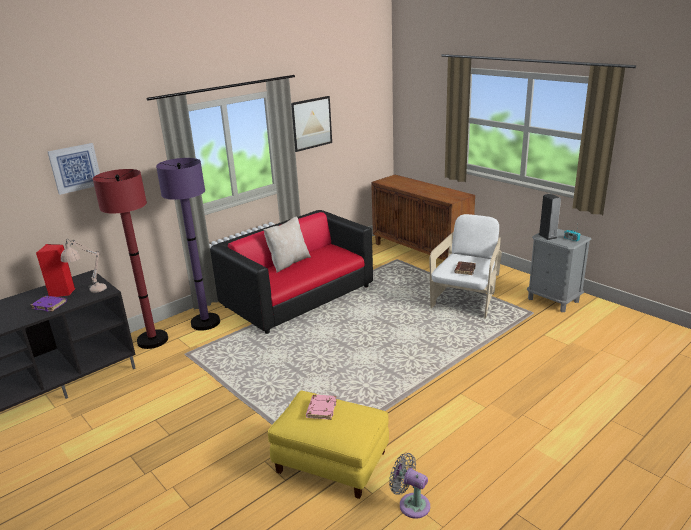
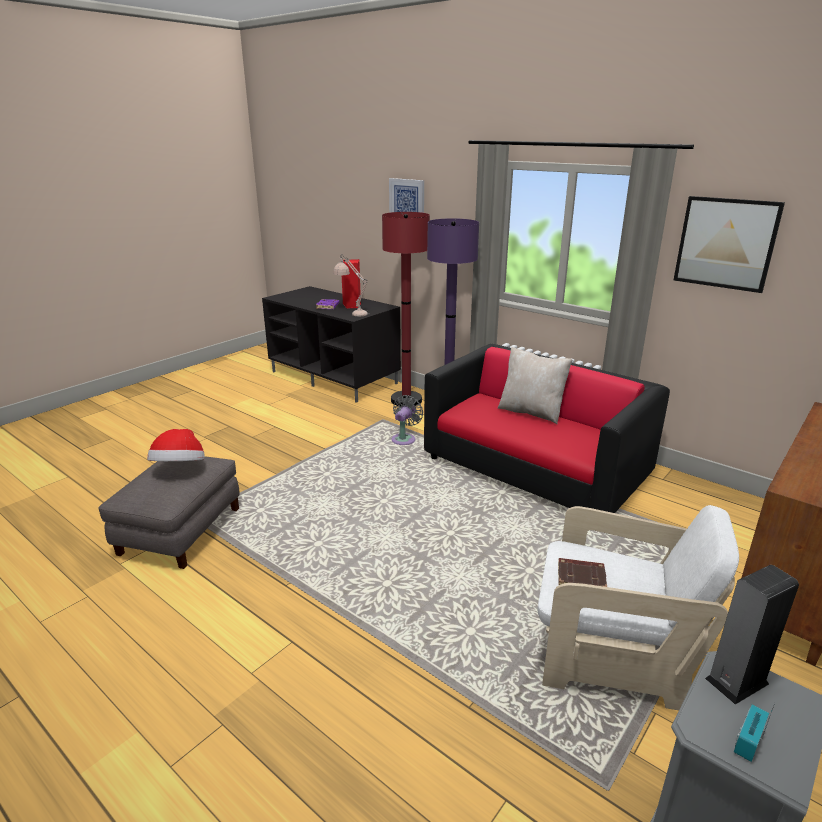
camera: 80 degrees right, 0 degrees up
yellow ottoman [268,391,389,499] -> grey ottoman [98,456,240,569]
pink book [306,395,337,420] -> hat [147,429,205,461]
grey fan [389,453,430,519] -> grey fan moved to [391,395,423,445]

